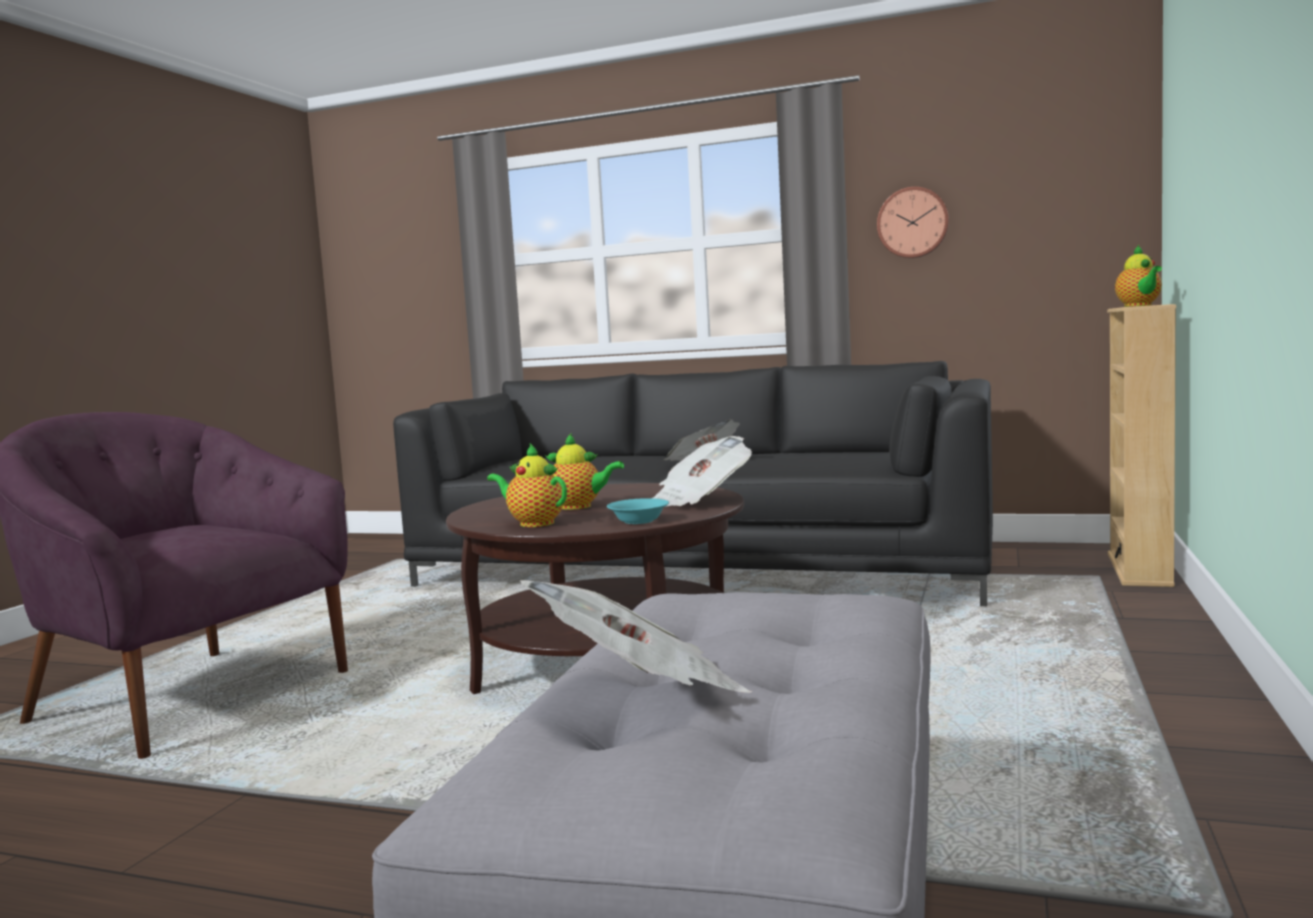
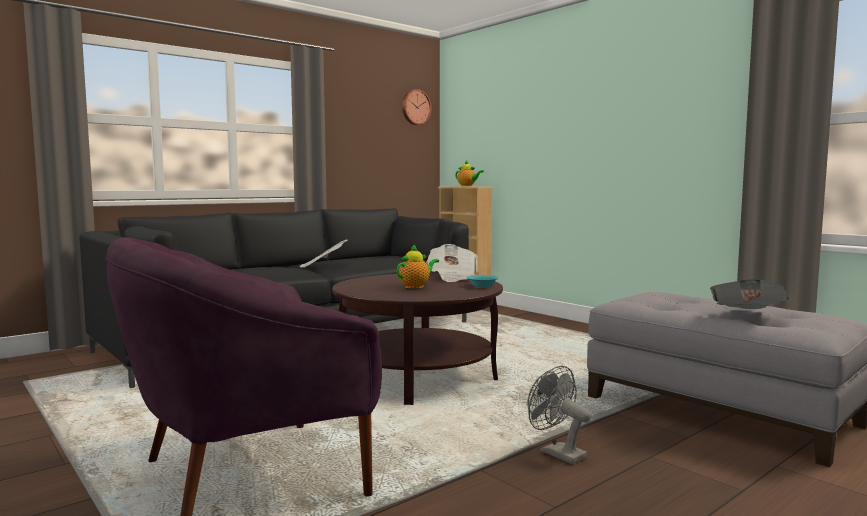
camera: 60 degrees left, 0 degrees up
teapot [487,444,567,527] -> none
wall clock [877,187,949,258] -> wall clock moved to [402,89,432,125]
none -> grey fan [527,366,591,464]

